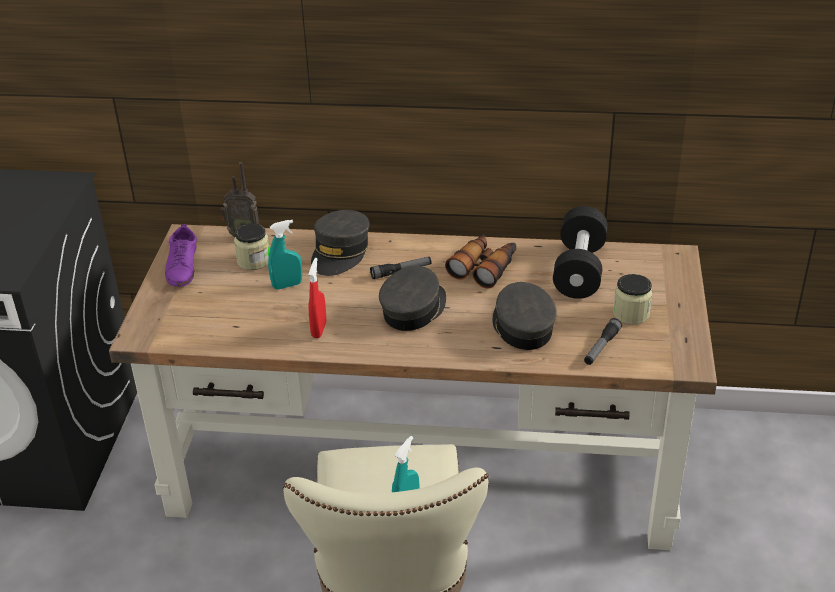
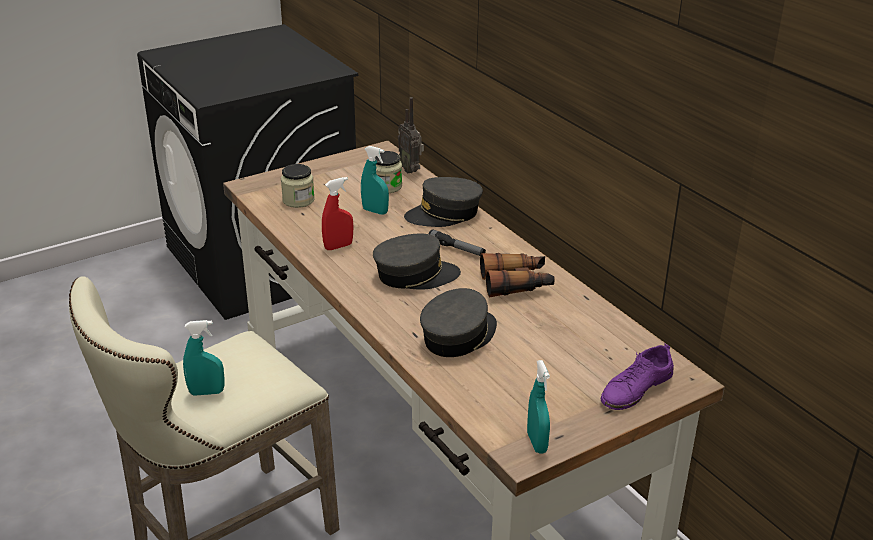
camera: 50 degrees right, 5 degrees down
purple shoe [165,224,197,287] -> purple shoe moved to [601,343,674,410]
black dumbbell [553,206,608,299] -> none
flashlight [584,318,622,365] -> none
jar [613,274,653,325] -> jar moved to [281,164,315,208]
none -> turquoise spray bottle [527,360,550,454]

